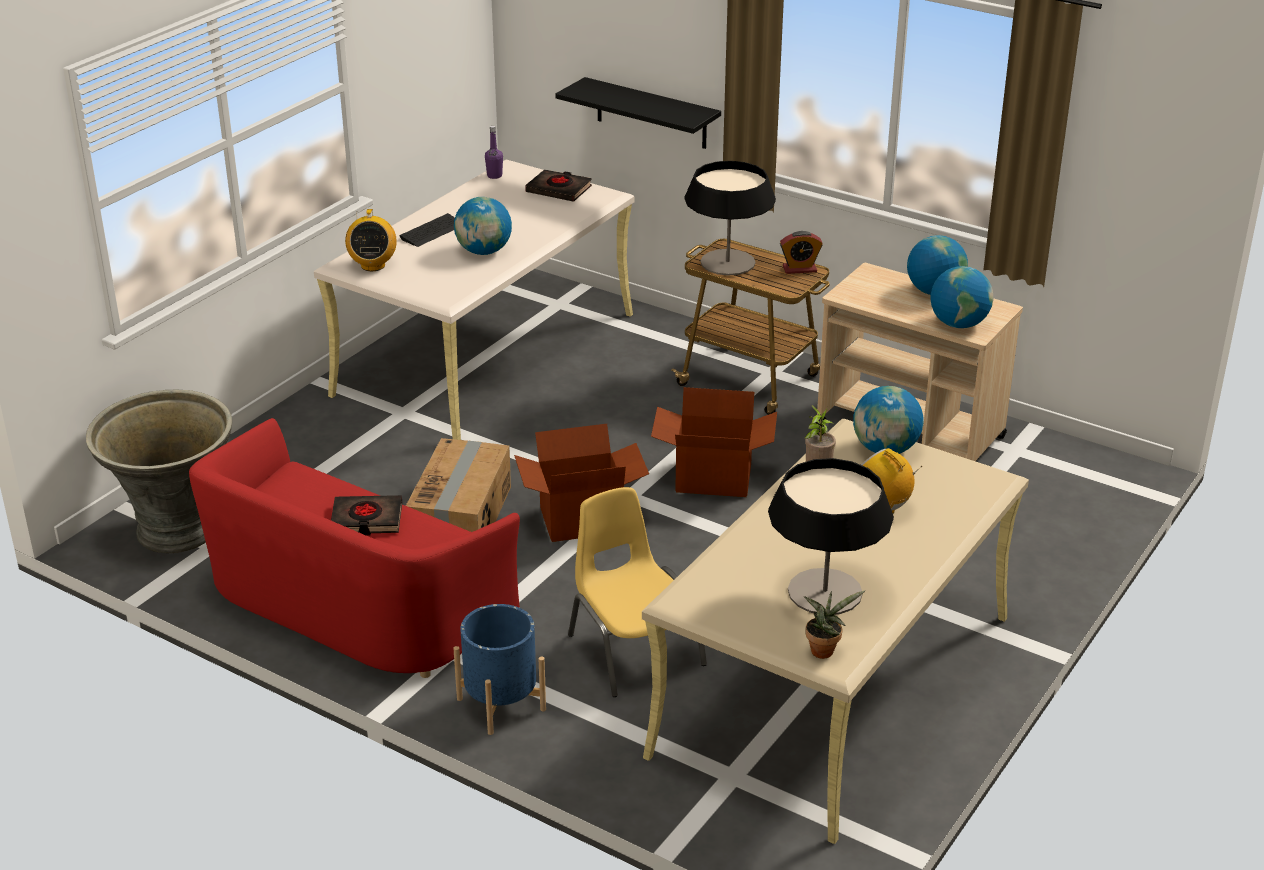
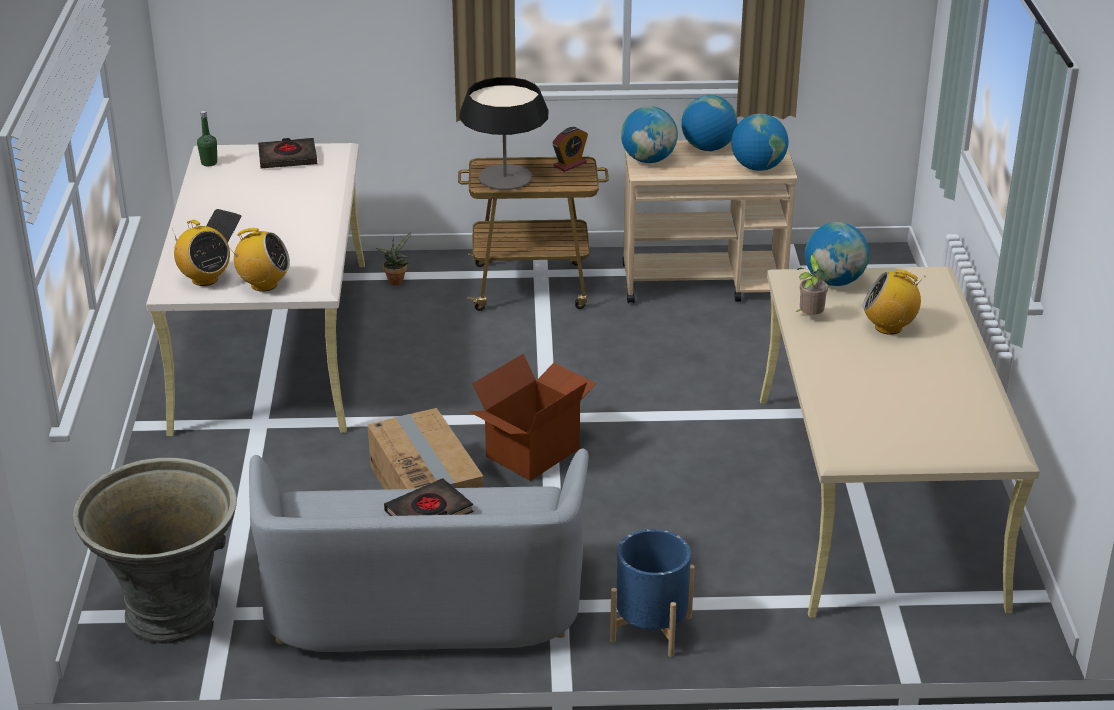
camera: 35 degrees left, 0 degrees up
red sofa [189,418,520,678] -> grey sofa [249,449,588,652]
globe [454,197,512,255] -> globe moved to [621,106,678,163]
purple bottle [485,126,503,179] -> green bottle [197,111,217,166]
black shelf [555,77,721,149] -> none
yellow chair [568,487,707,697] -> none
cardboard box [651,387,777,497] -> none
table lamp [768,458,894,615] -> none
potted plant [804,590,865,659] -> potted plant moved to [376,232,412,285]
none -> radio [228,228,290,292]

